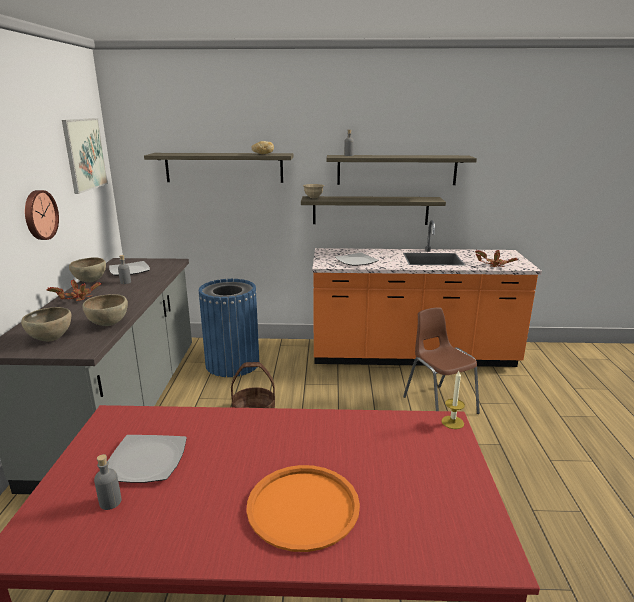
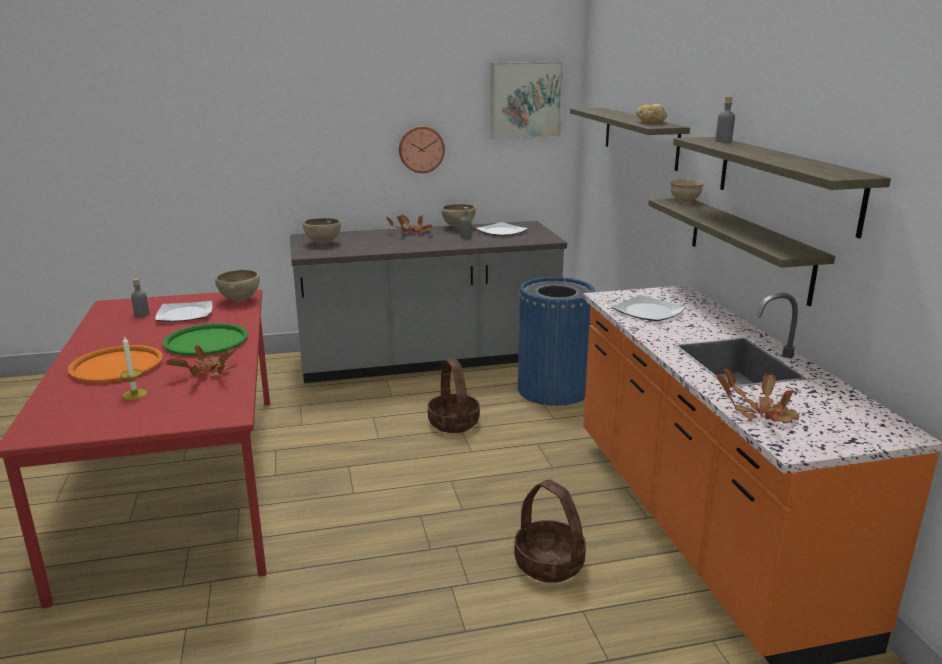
camera: 75 degrees right, 0 degrees up
brown bowl [82,294,128,326] -> brown bowl moved to [215,270,260,301]
brown chair [403,308,480,414] -> basket [514,479,586,583]
candle [441,371,465,429] -> candle moved to [120,336,147,400]
none -> green tray [163,323,248,356]
none -> potted plant [165,345,238,377]

